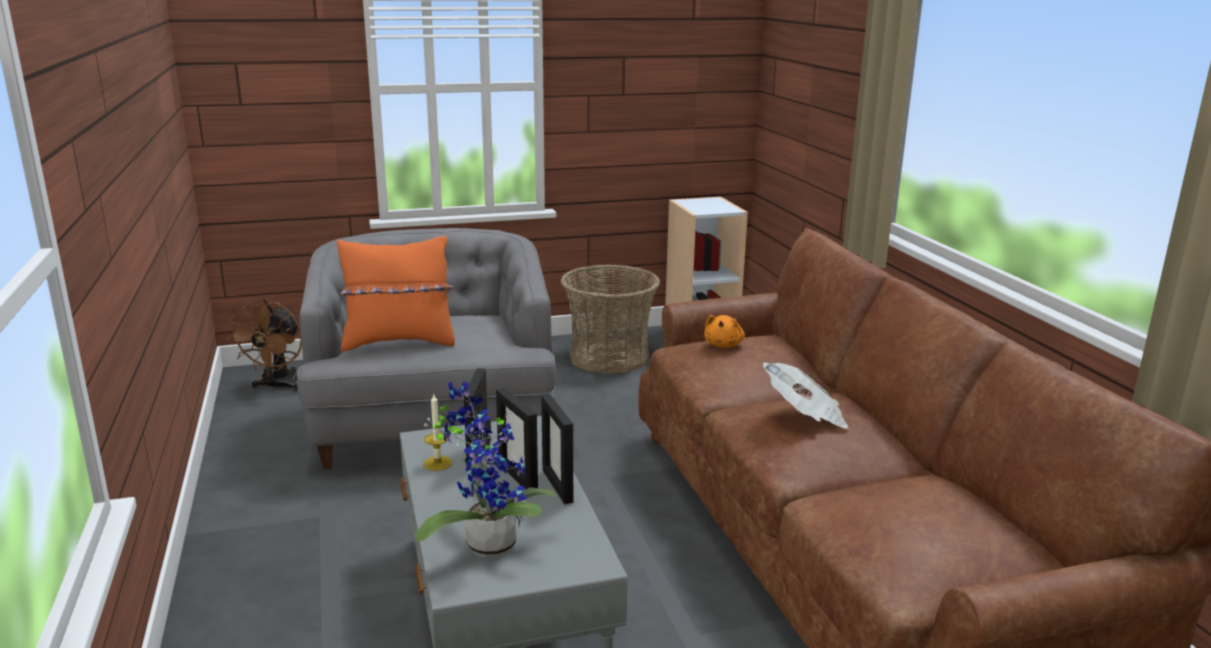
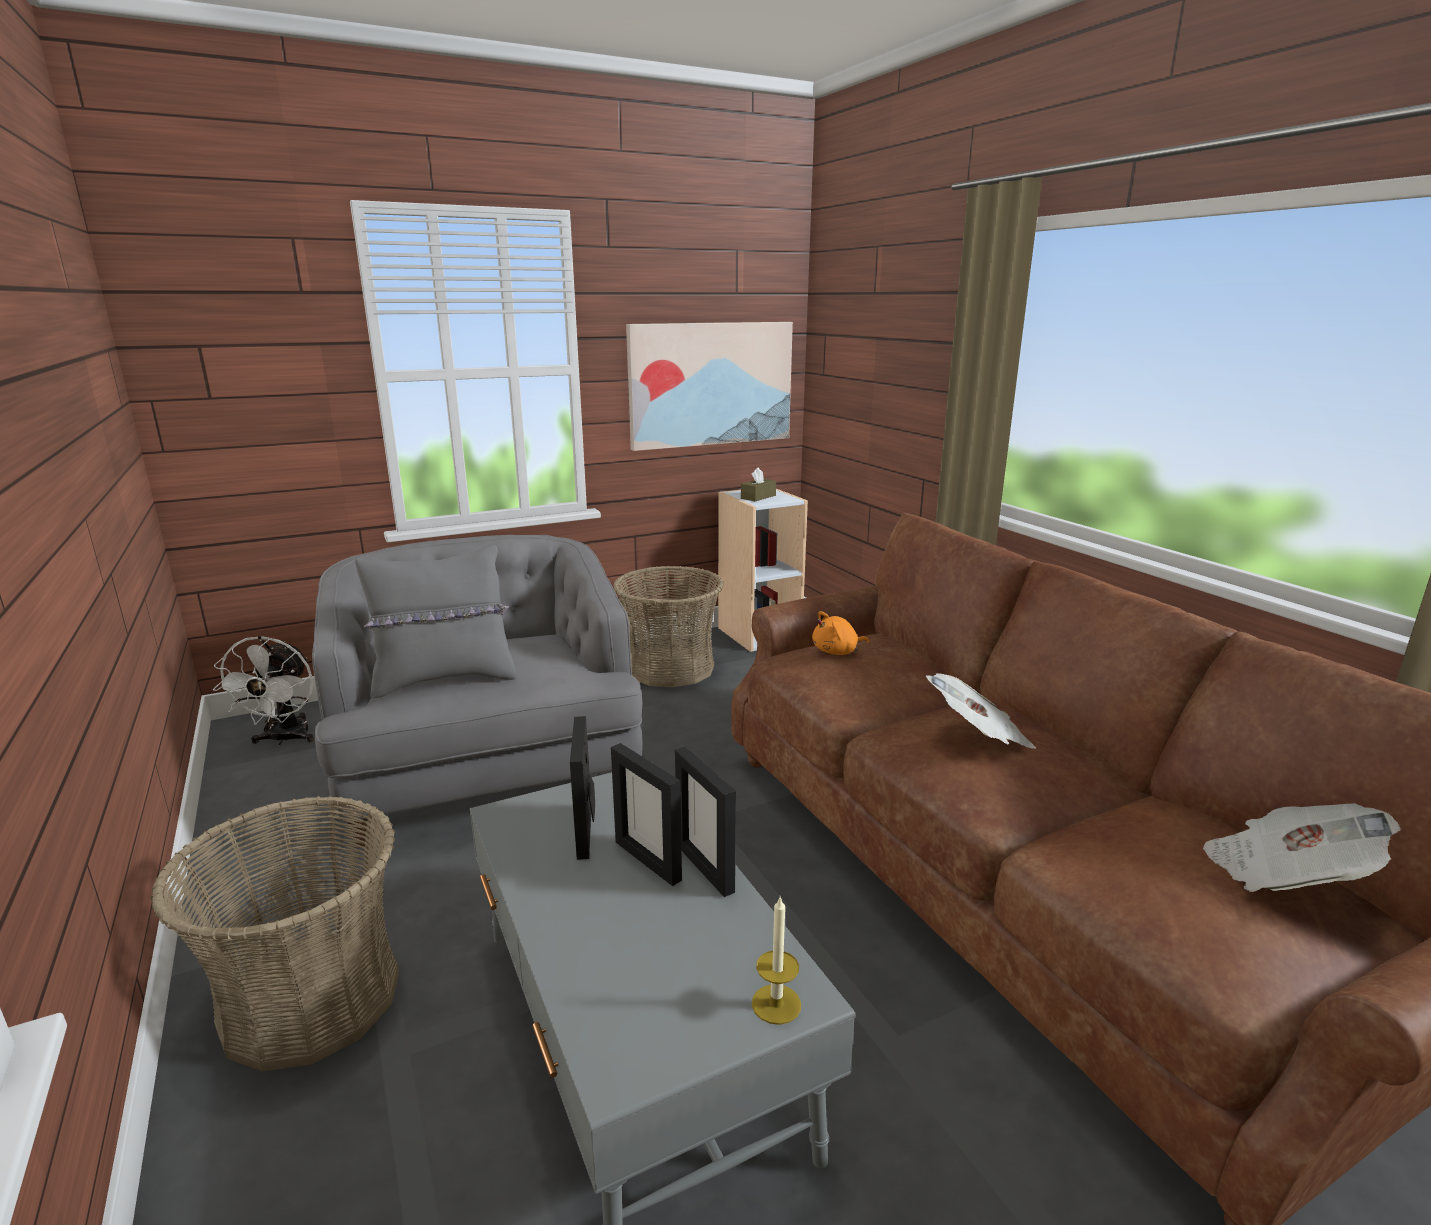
camera: 10 degrees left, 0 degrees up
brown fan [226,299,302,391] -> white fan [213,636,314,745]
orange pillow [337,236,455,351] -> grey pillow [355,545,516,699]
potted plant [415,381,557,558] -> none
candle [423,393,452,471] -> candle moved to [752,897,801,1025]
orange plush toy [704,315,745,348] -> orange plush toy turned 60 degrees clockwise [812,611,869,655]
none -> basket [151,796,399,1072]
none -> picture [626,322,793,451]
none -> brown tissue box [741,467,776,501]
none -> newspaper [1203,803,1401,892]

